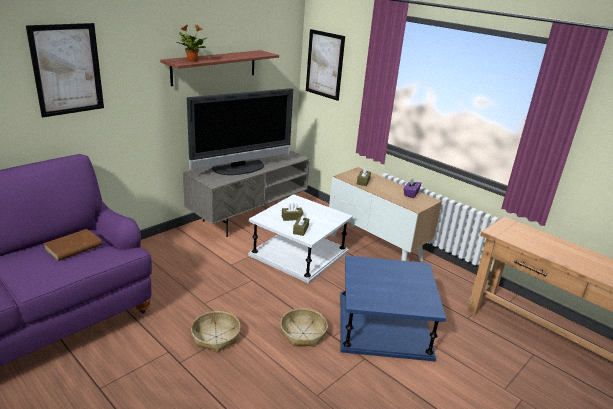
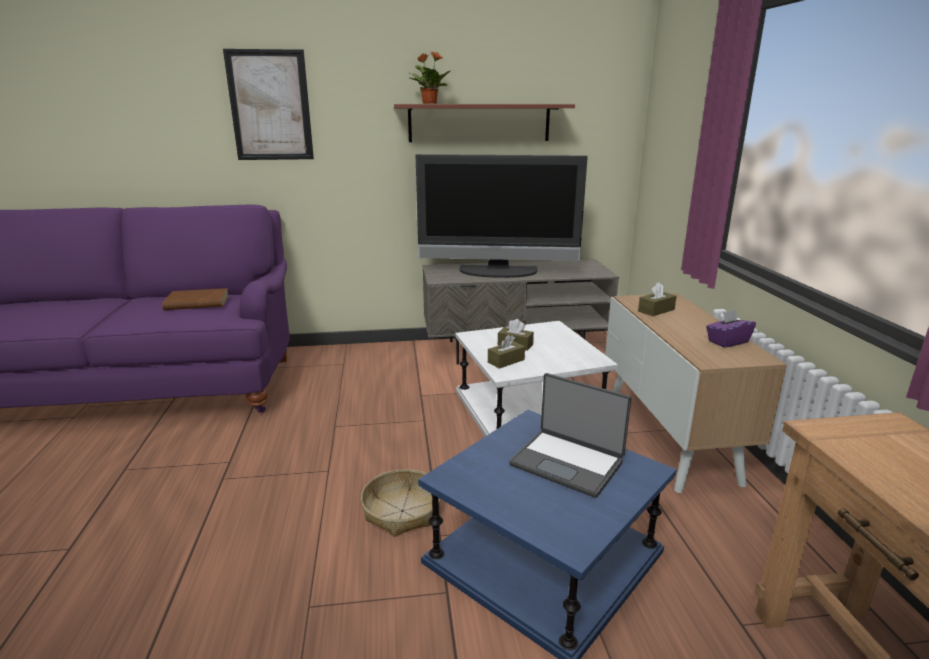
camera: 40 degrees right, 5 degrees down
basket [191,311,241,352] -> none
picture [306,29,345,101] -> none
none -> laptop [509,373,631,498]

